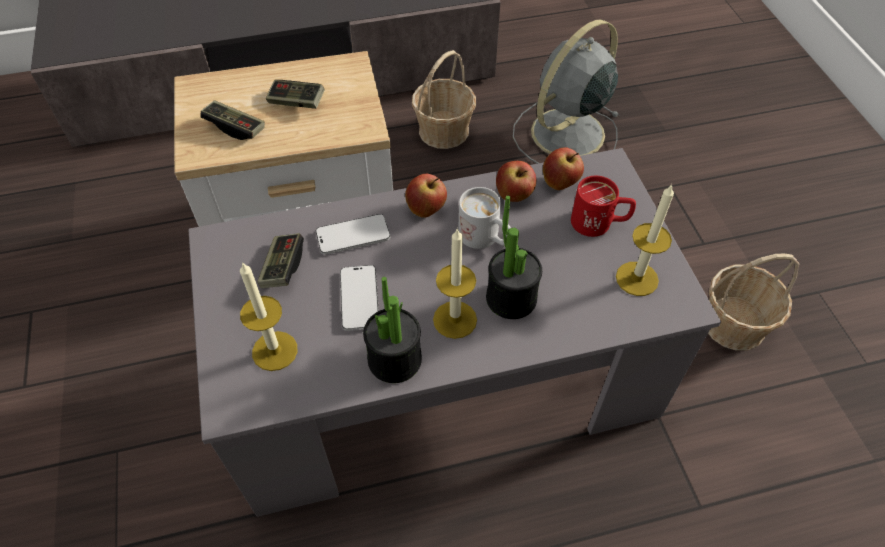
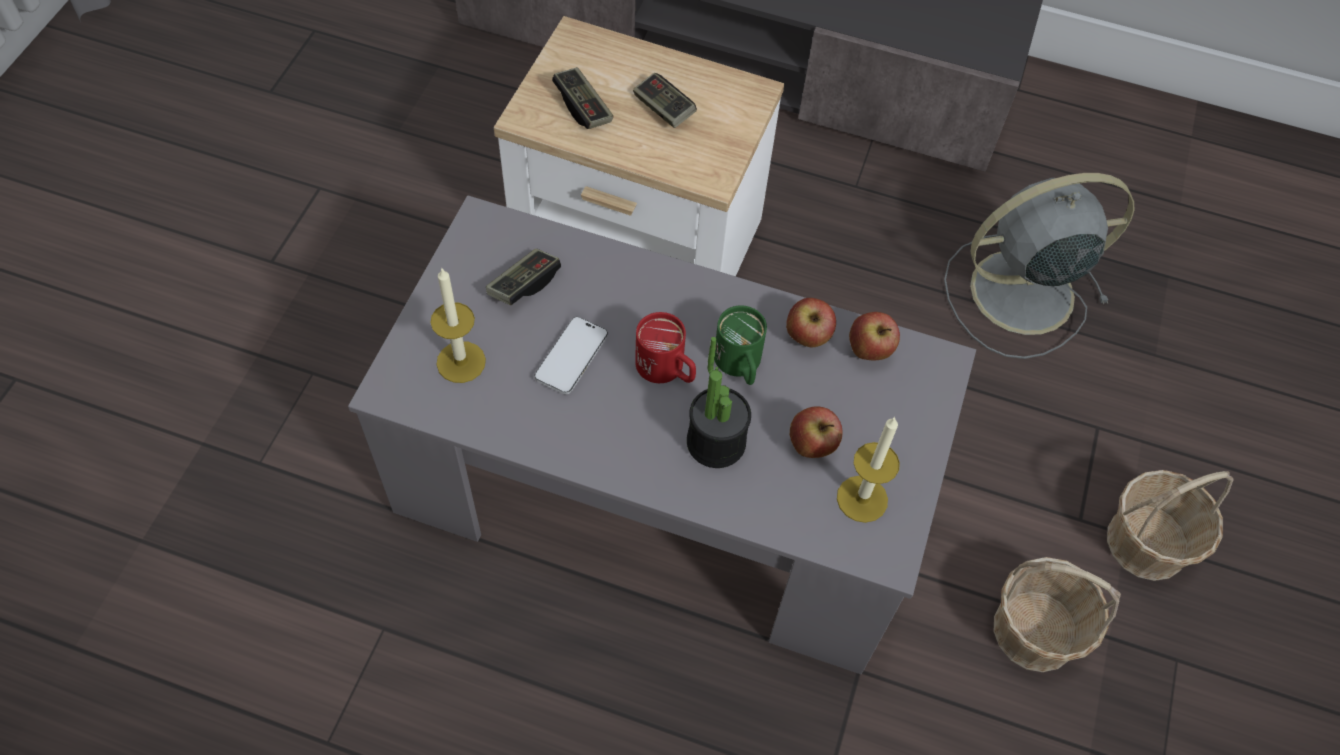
camera: 30 degrees right, 5 degrees up
phone [316,214,390,255] -> none
potted plant [363,277,422,383] -> none
apple [405,174,447,218] -> apple moved to [790,407,843,458]
basket [412,50,476,149] -> basket moved to [1107,470,1234,581]
candle [433,228,477,339] -> none
white mug [458,187,511,249] -> green mug [714,305,767,385]
red mug [571,176,636,237] -> red mug moved to [635,312,696,383]

